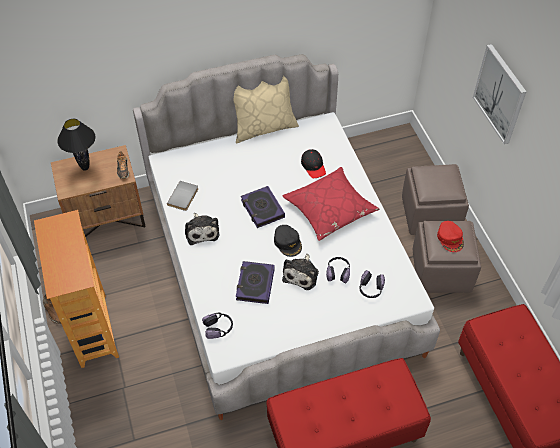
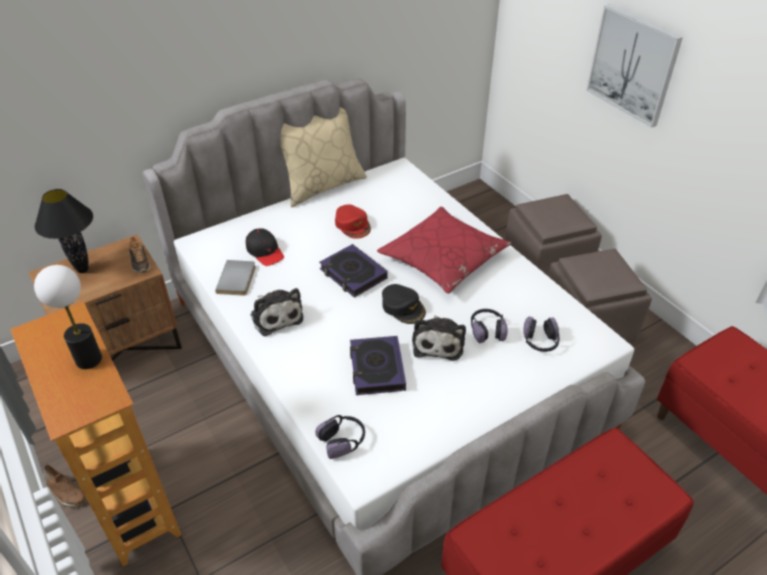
camera: 15 degrees left, 10 degrees down
black cap [301,149,326,178] -> black cap moved to [246,228,284,266]
red cap [437,221,464,252] -> red cap moved to [335,204,371,239]
none -> table lamp [34,265,102,369]

